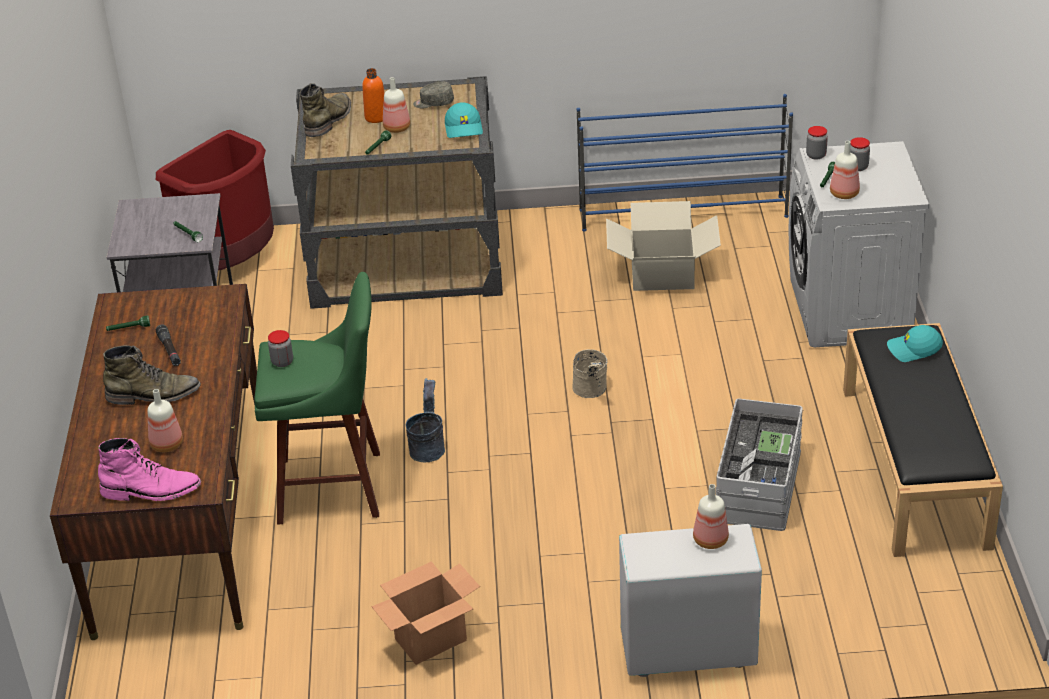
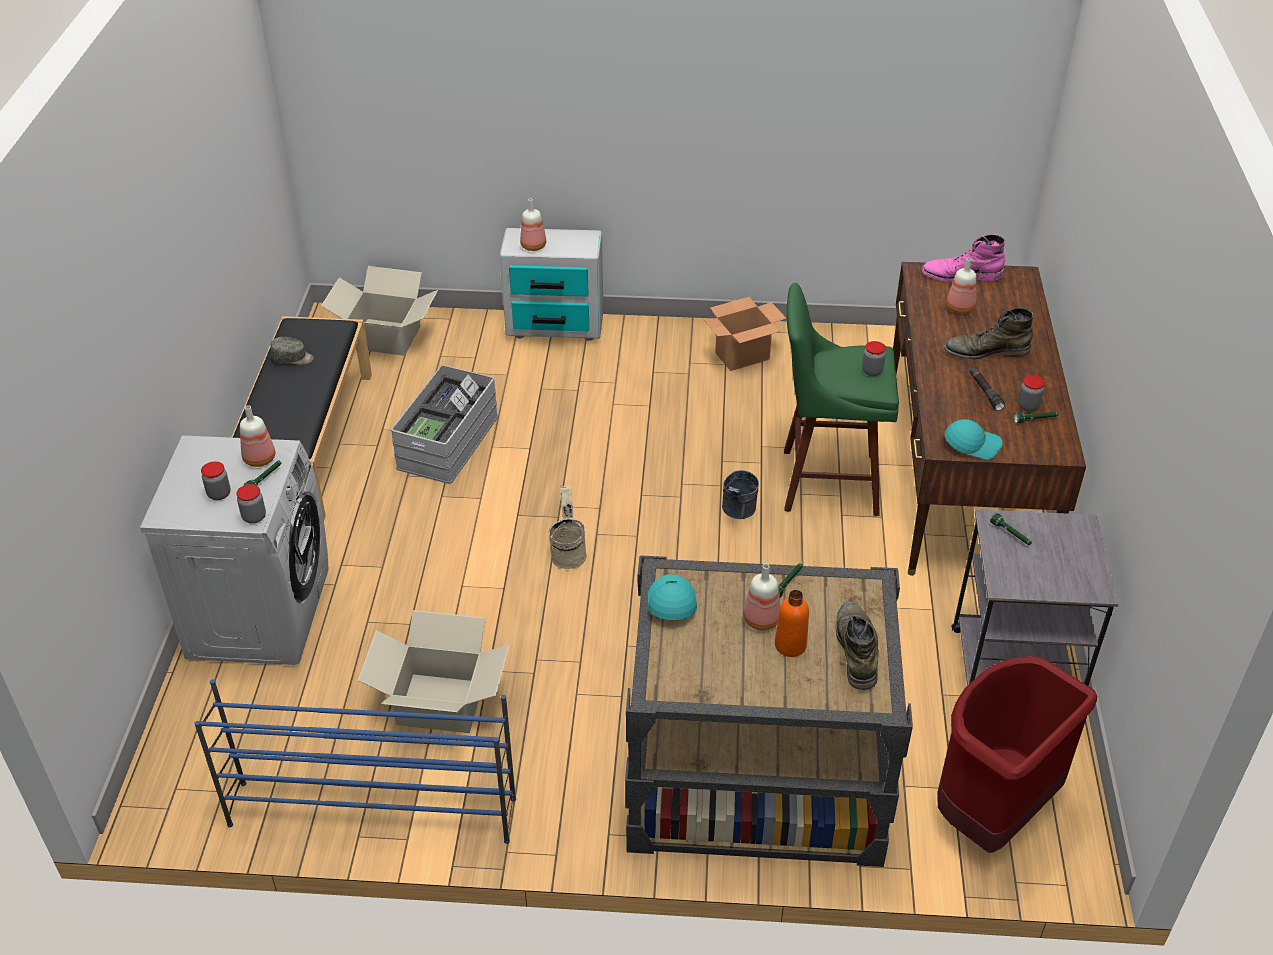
camera: 175 degrees left, 5 degrees up
green boot [300,83,351,137] -> green boot turned 150 degrees clockwise [836,601,879,690]
grey cap [413,82,454,108] -> grey cap moved to [270,337,314,365]
turquoise cap [887,325,943,362] -> turquoise cap moved to [945,419,1002,459]
none -> cardboard box [321,266,438,356]
none -> jar [1018,375,1045,411]

